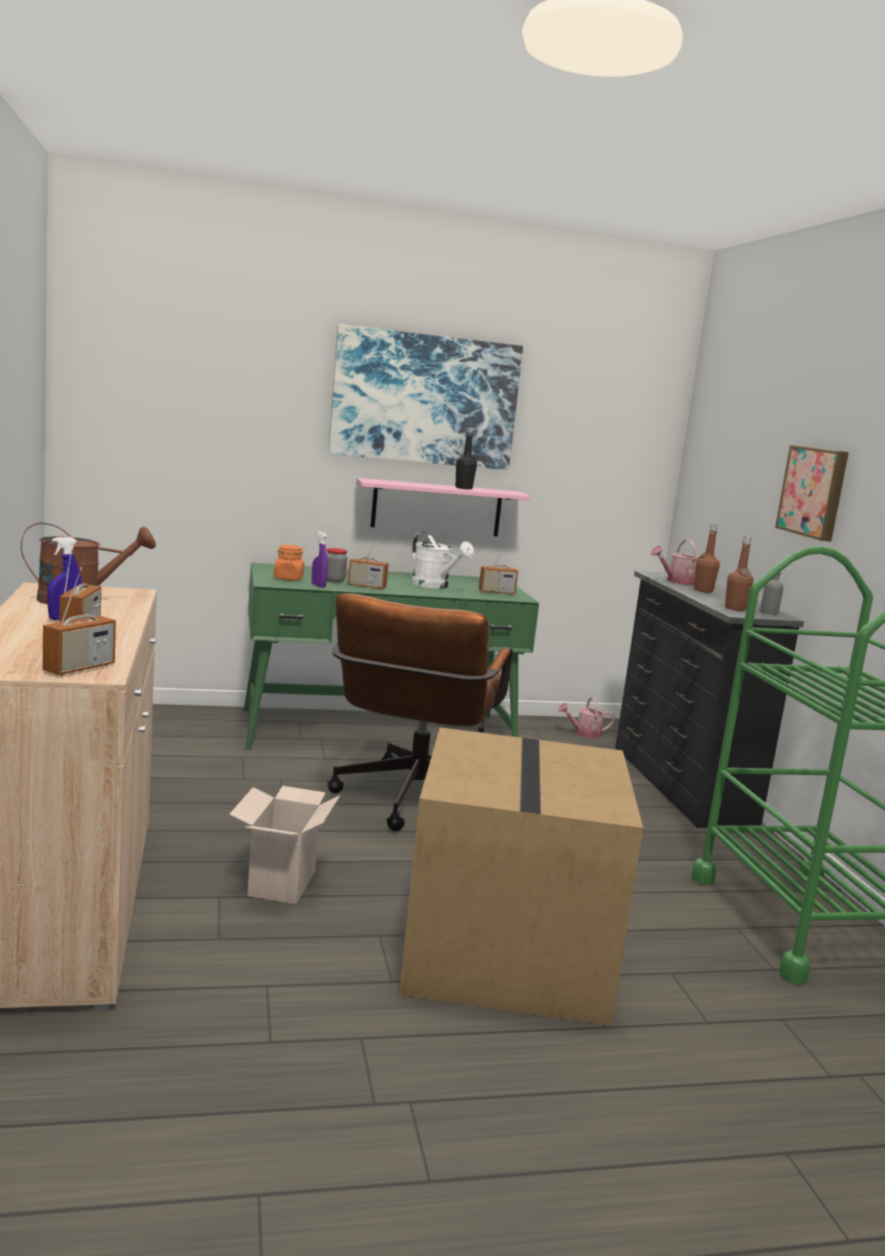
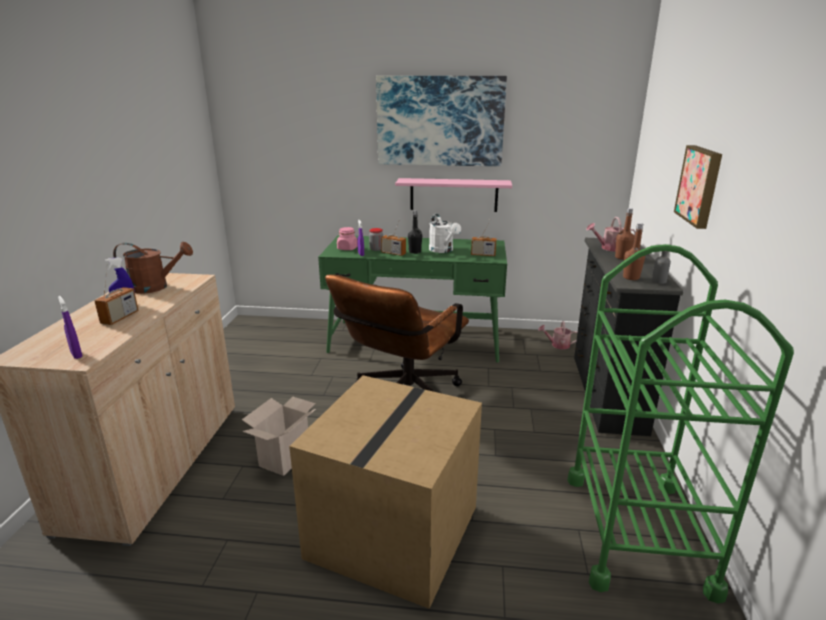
camera: 20 degrees right, 10 degrees up
radio [43,567,116,676] -> purple spray bottle [58,296,83,359]
orange jar [274,545,304,581] -> pink jar [337,227,358,250]
black bottle [455,427,477,490] -> black bottle moved to [408,210,422,254]

